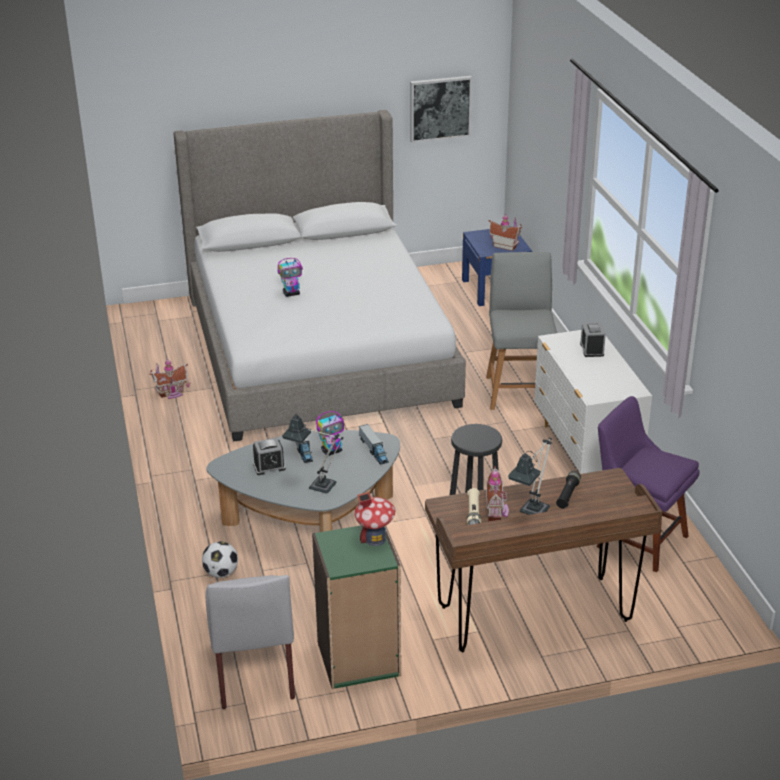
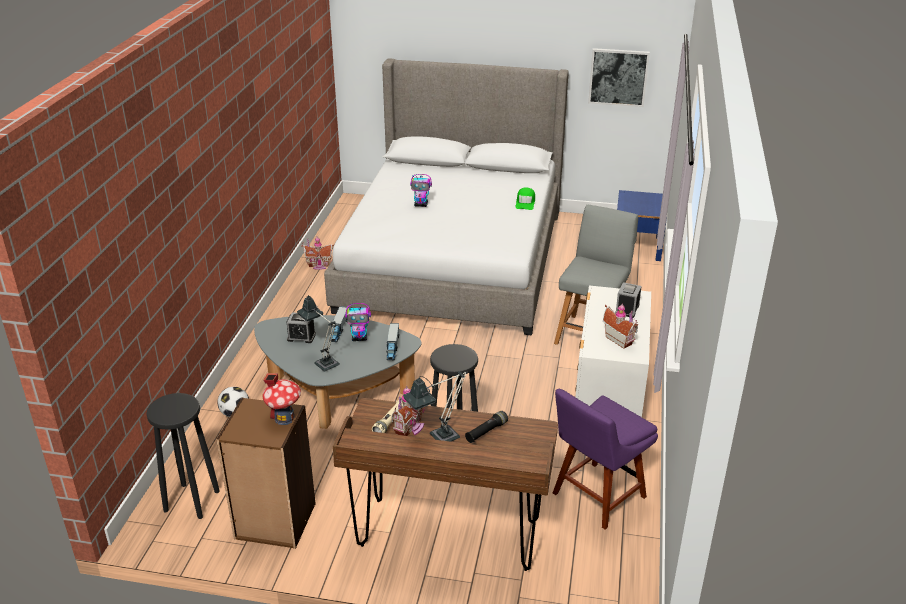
camera: 25 degrees right, 0 degrees up
grey chair [205,575,295,709] -> black stool [146,393,220,519]
green bookcase [312,525,401,689] -> brown bookcase [216,398,316,549]
toy house [489,214,523,251] -> toy house moved to [603,303,638,349]
purple chair [597,396,700,572] -> purple chair turned 105 degrees counterclockwise [553,389,658,530]
none -> green cap [516,187,535,210]

